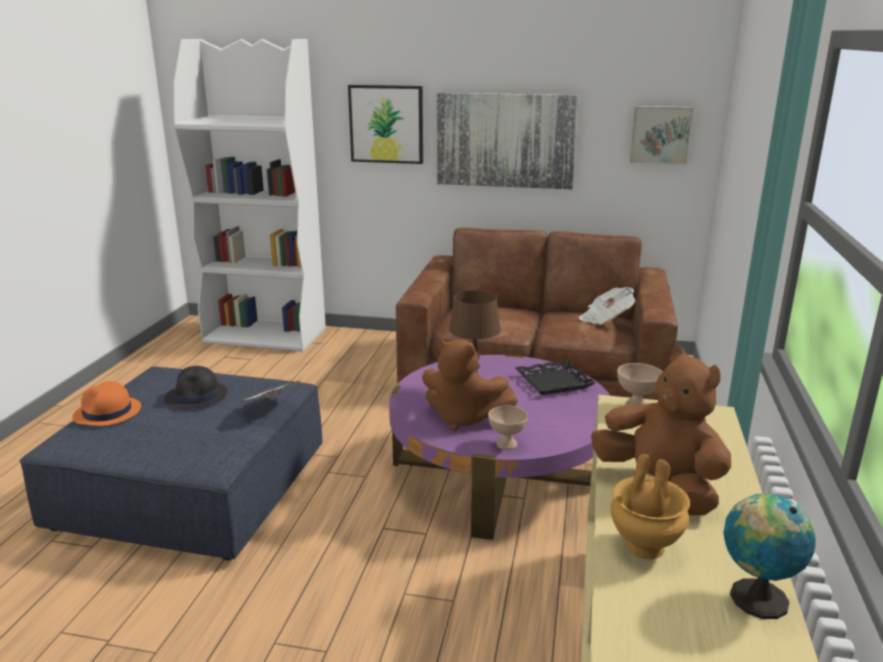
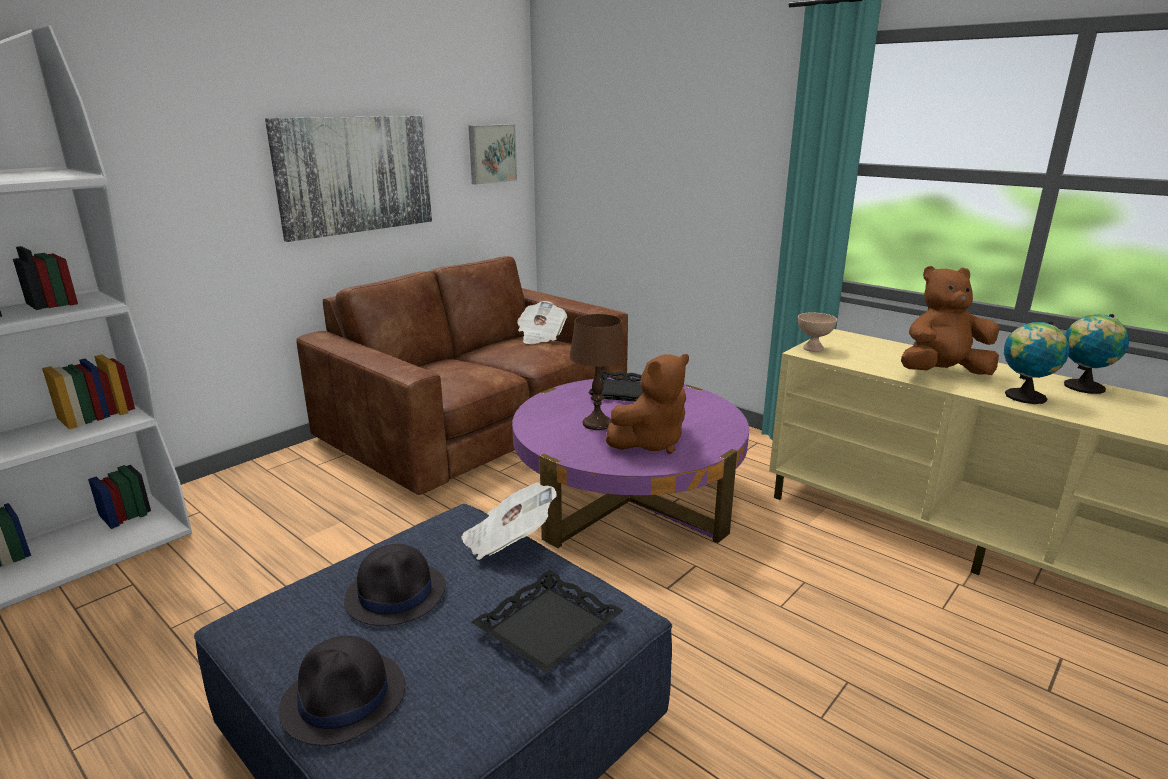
camera: 60 degrees left, 0 degrees up
orange hat [72,381,141,426] -> black hat [279,636,405,746]
picture [348,85,423,164] -> none
beige bowl [488,406,528,450] -> none
brown vase [610,454,690,559] -> globe [1004,321,1070,404]
none -> black tray [471,570,624,673]

